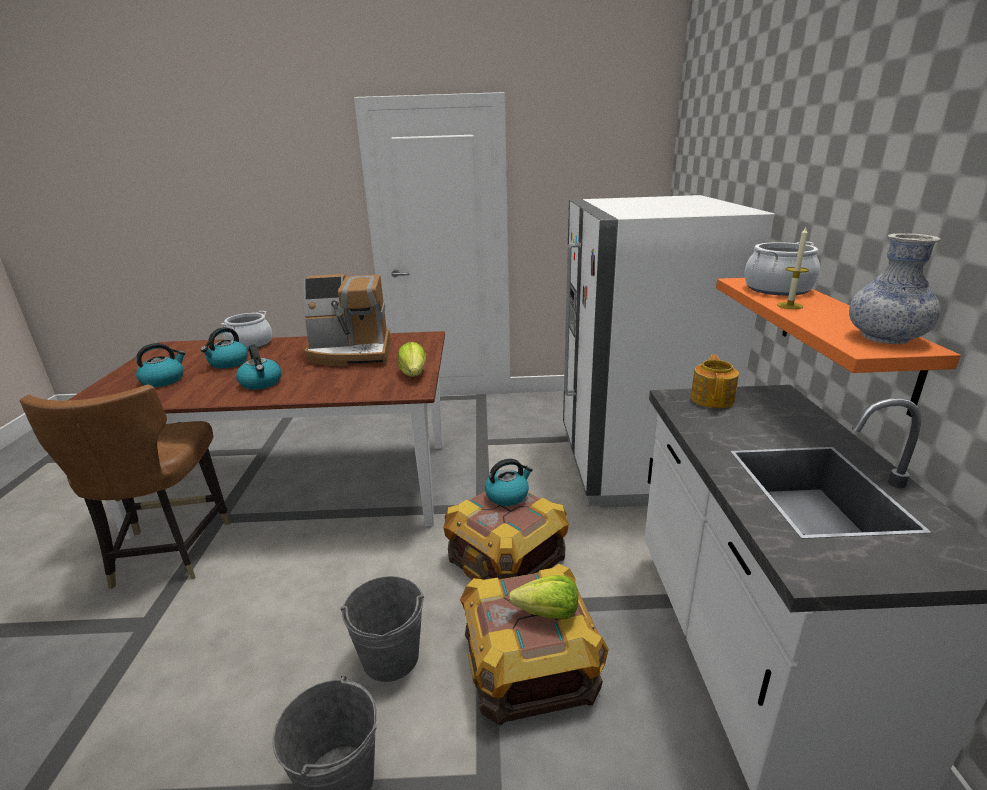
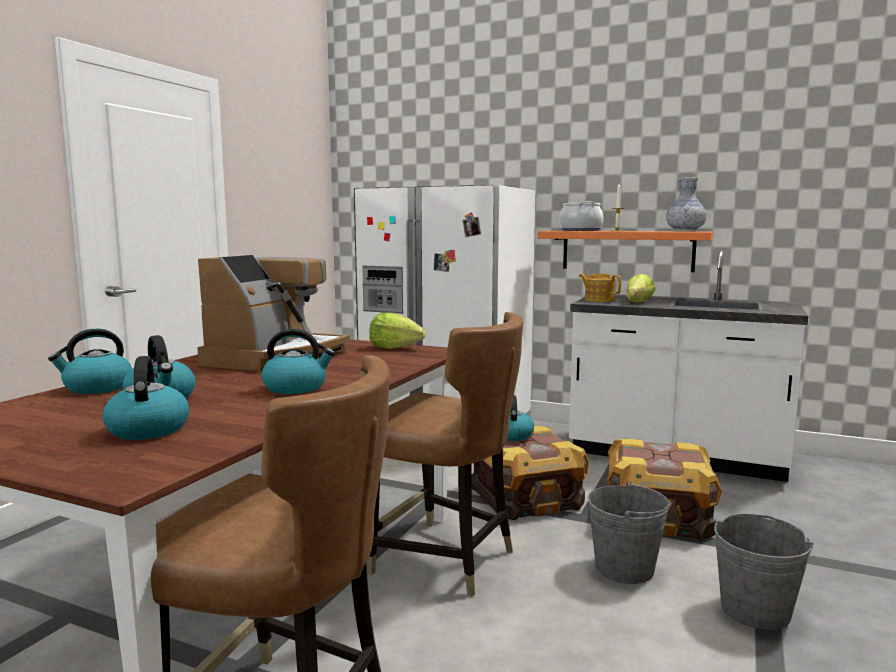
camera: 65 degrees left, 15 degrees down
cooking pot [221,311,272,350] -> kettle [48,329,132,394]
lettuce [509,575,578,619] -> lettuce moved to [626,274,655,302]
none -> brown chair [367,312,523,597]

